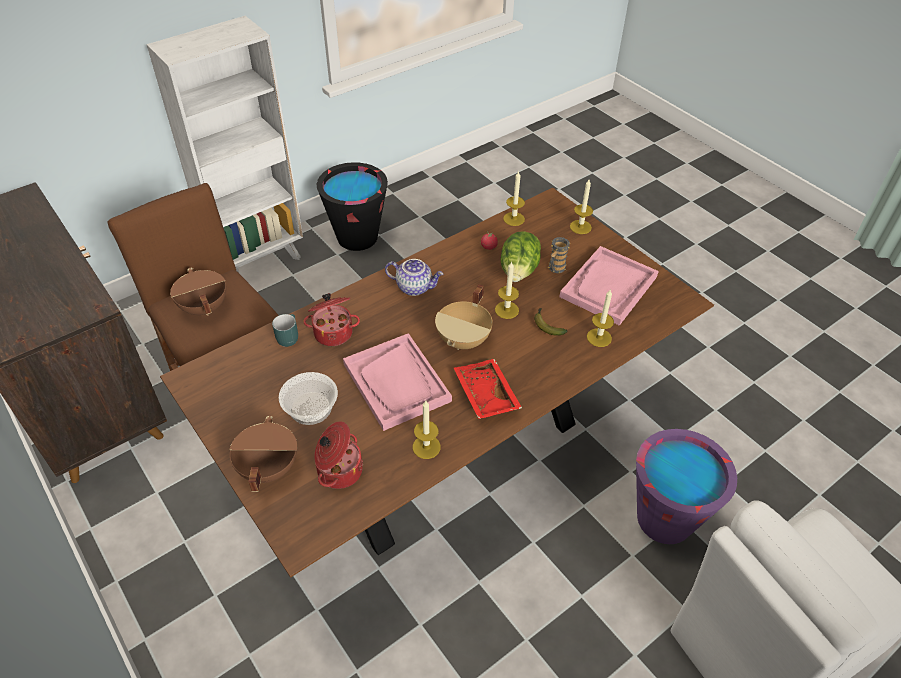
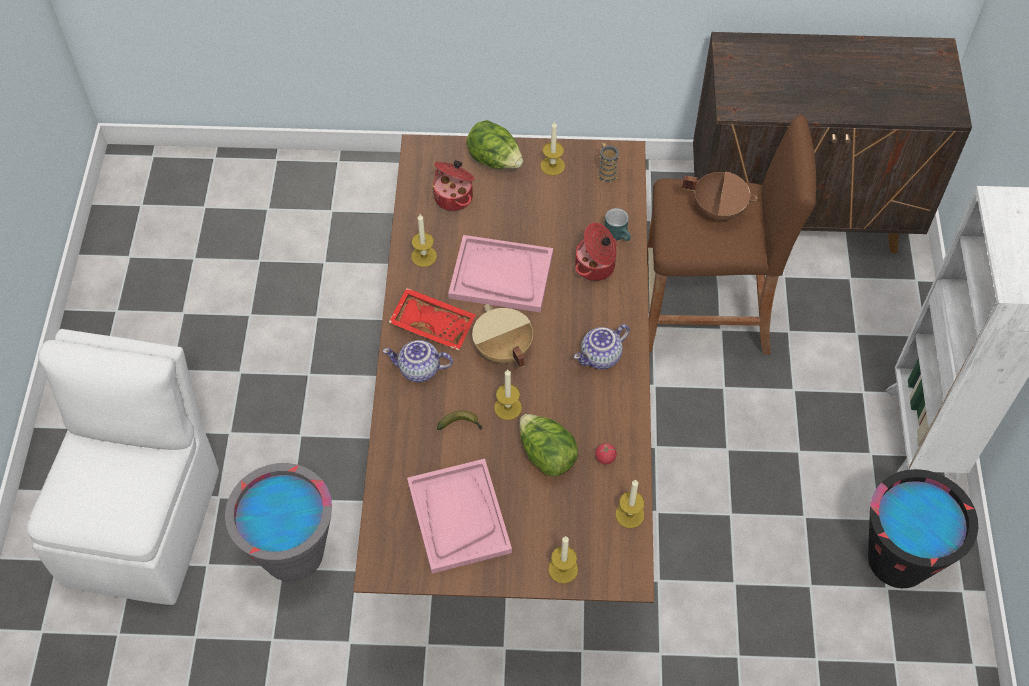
camera: 130 degrees right, 10 degrees up
brown cooking pot [229,415,297,492] -> lettuce [466,120,523,169]
bowl [279,372,338,425] -> none
mug [548,237,570,273] -> mug moved to [598,143,620,182]
candle [587,290,614,347] -> candle moved to [540,121,565,176]
purple bucket [636,429,737,544] -> grey bucket [225,463,332,582]
none -> teapot [383,340,453,382]

